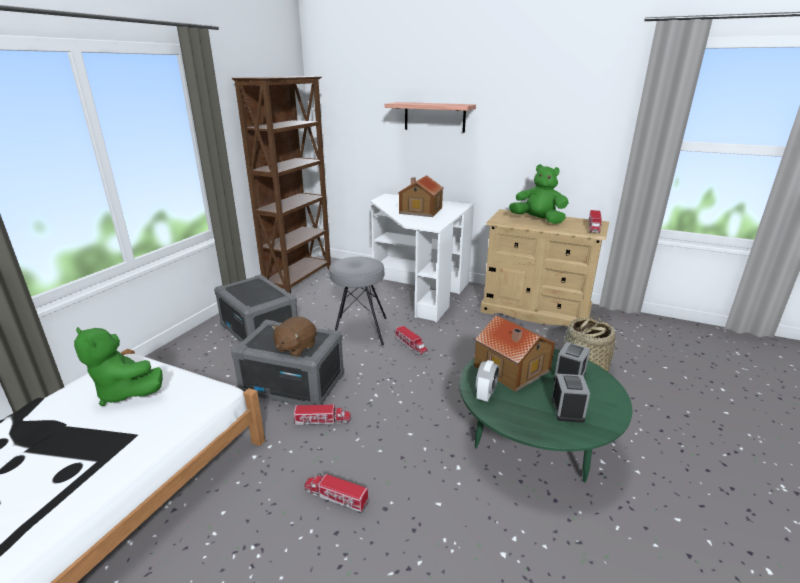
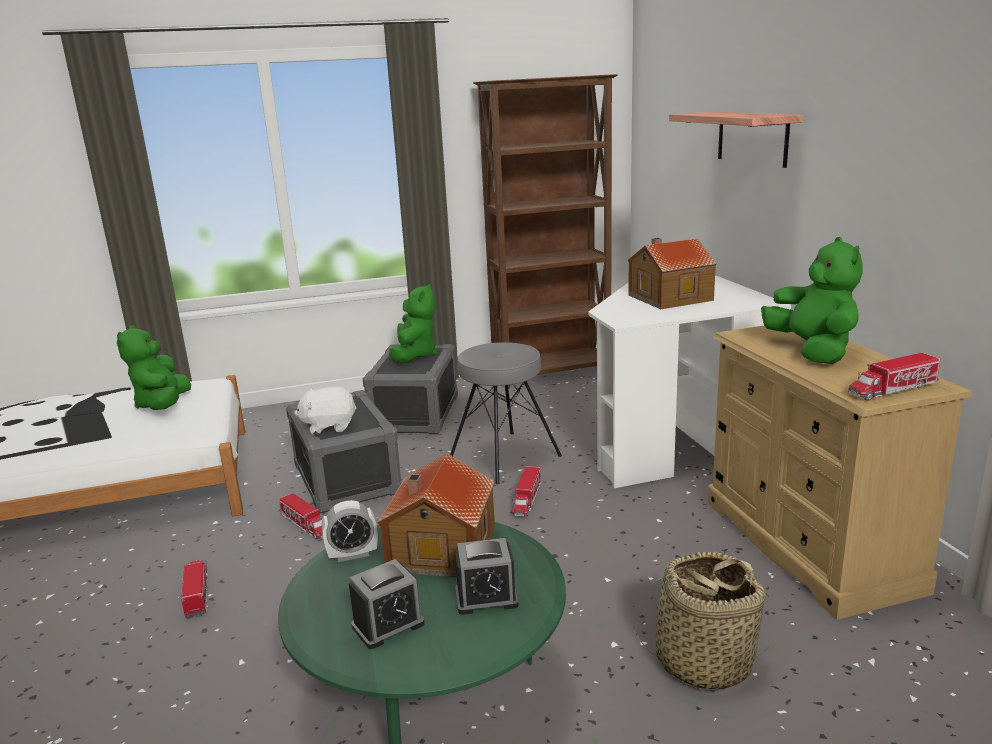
camera: 50 degrees right, 5 degrees down
brown plush toy [272,316,316,357] -> white plush toy [294,387,357,434]
none -> green plush toy [389,284,437,363]

